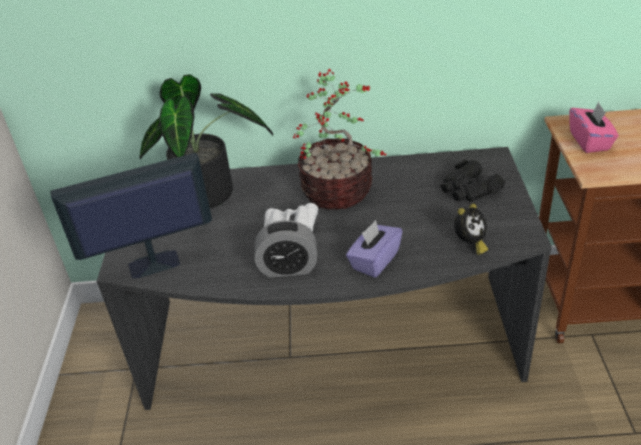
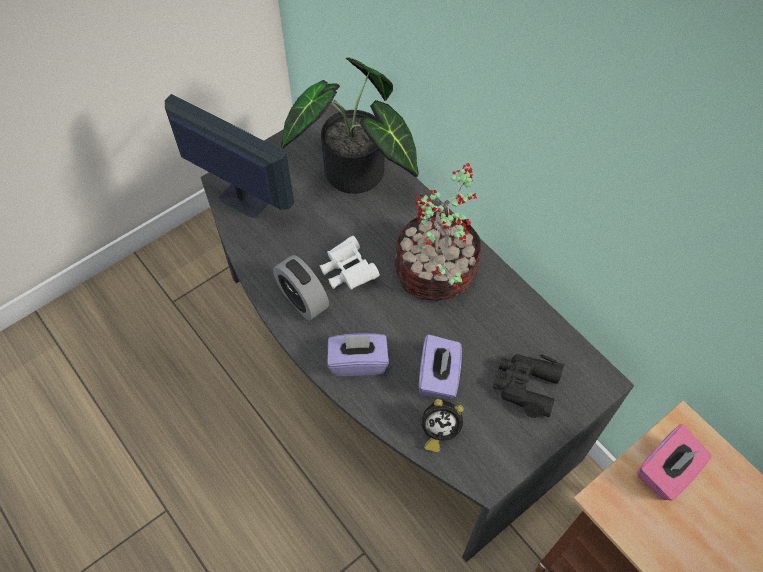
camera: 50 degrees right, 20 degrees up
none -> purple tissue box [419,334,462,399]

